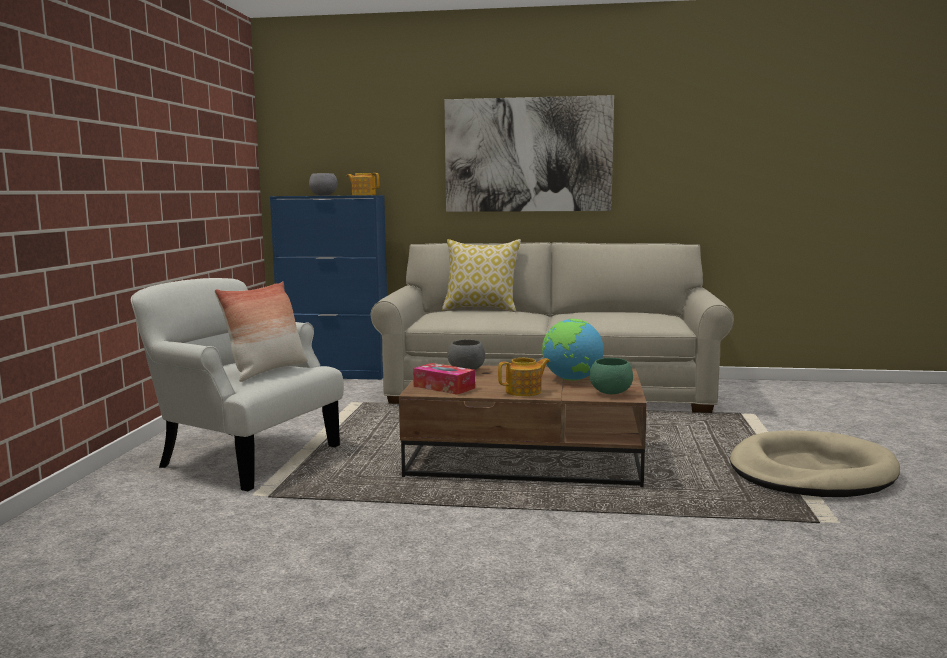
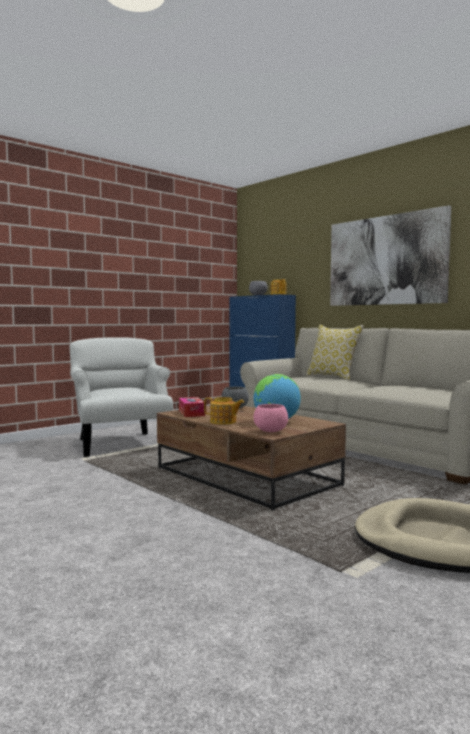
camera: 40 degrees right, 5 degrees down
pillow [214,281,308,382] -> none
green bowl [590,358,633,394] -> pink bowl [254,404,288,432]

